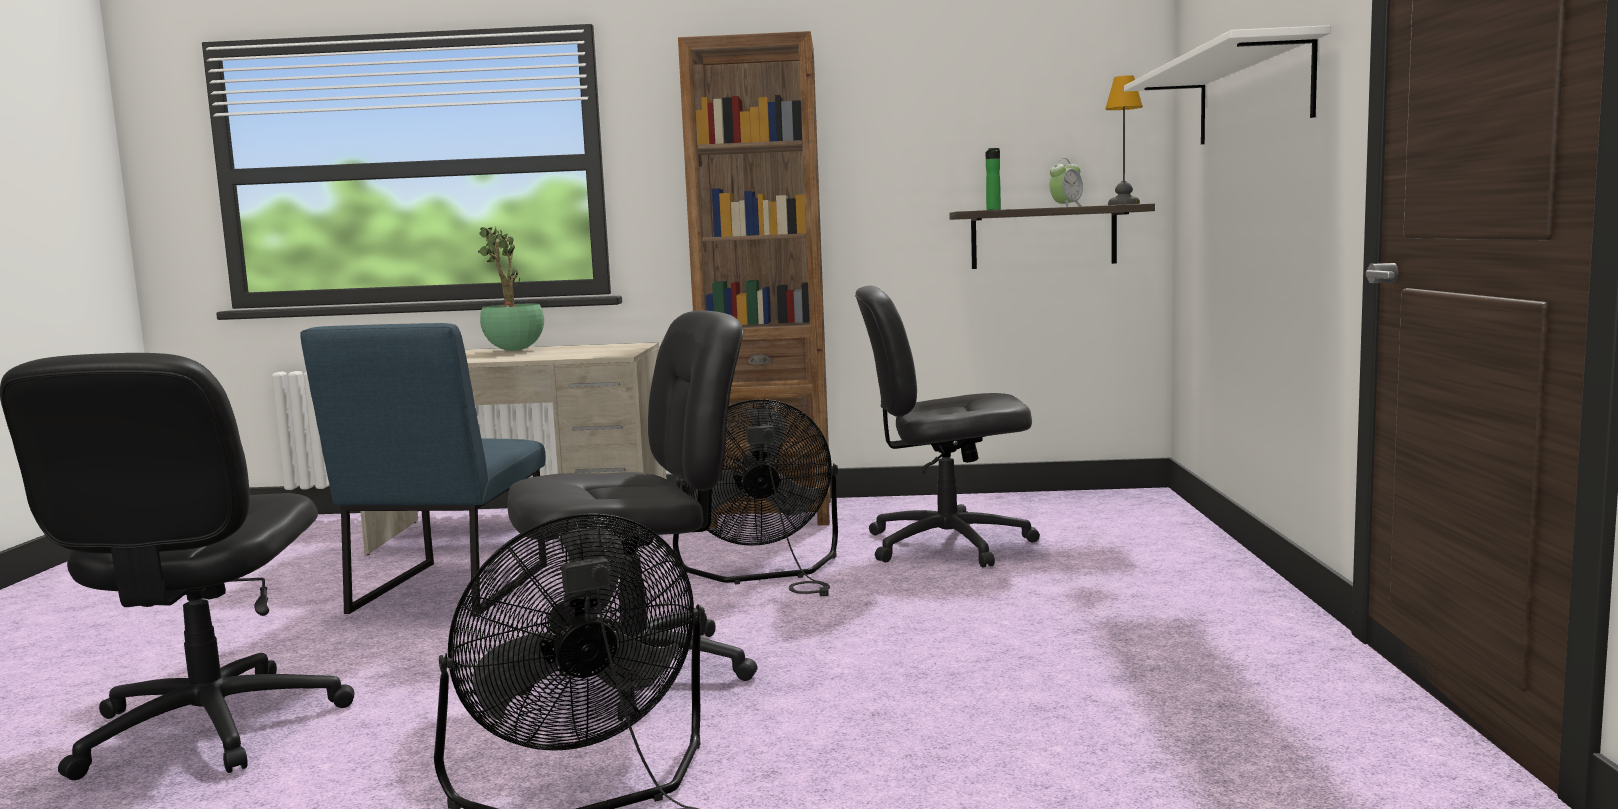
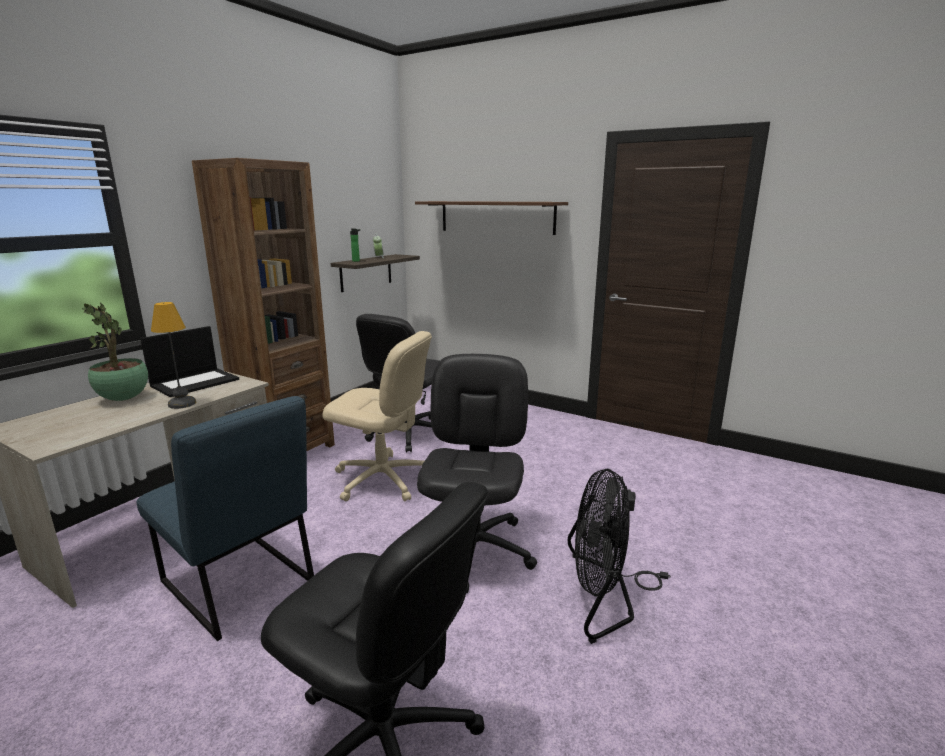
camera: 60 degrees left, 10 degrees up
black fan [673,399,838,596] -> beige office chair [322,331,432,501]
table lamp [1105,75,1143,205] -> table lamp moved to [151,302,196,409]
white shelf [1124,25,1331,145] -> brown shelf [415,201,568,235]
none -> laptop [140,326,239,397]

